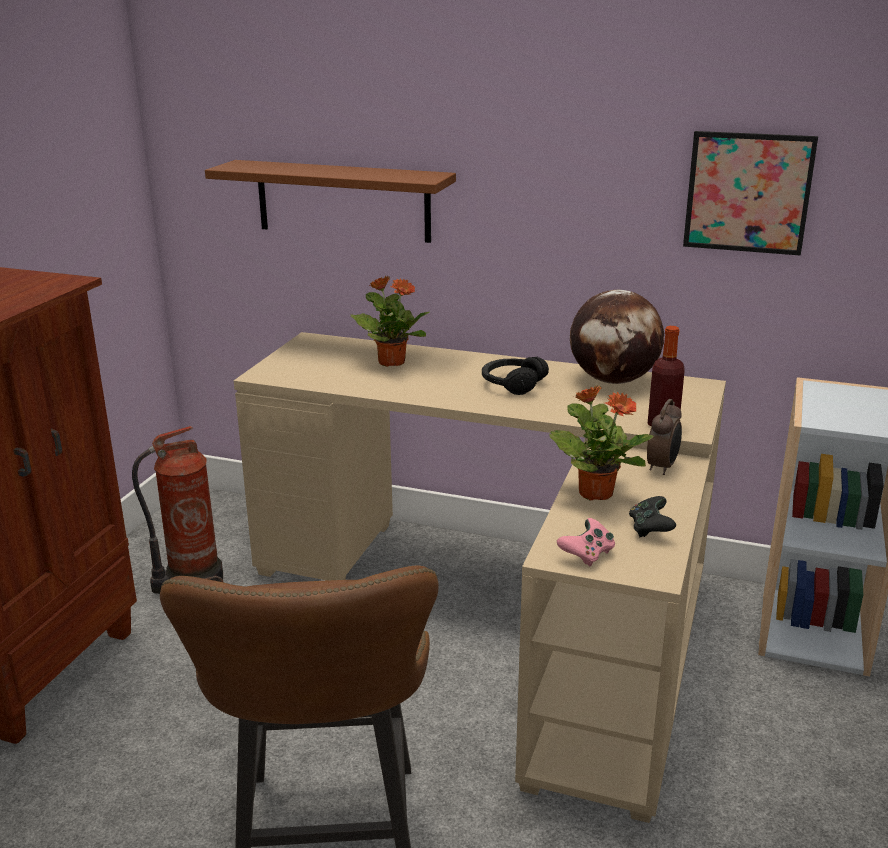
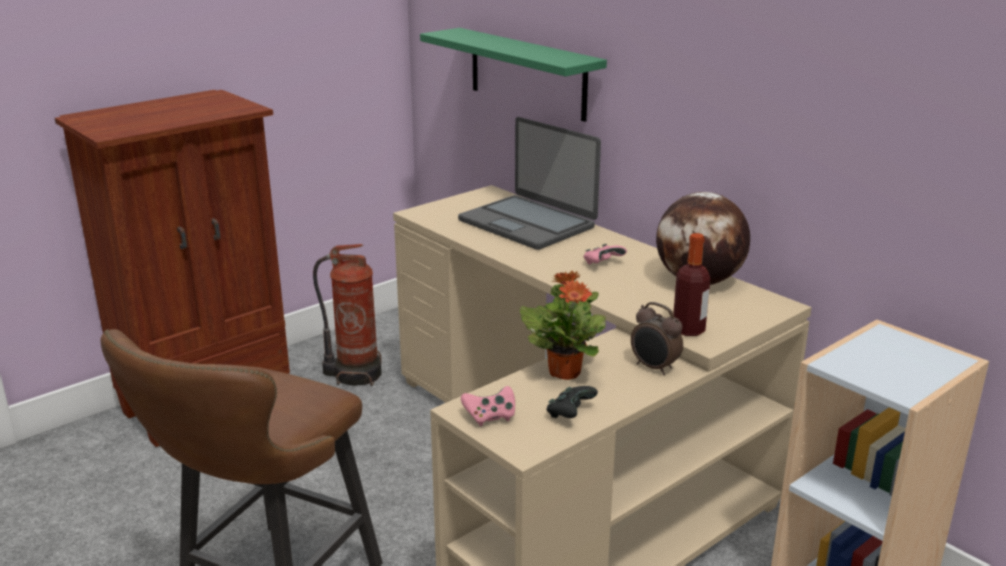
camera: 30 degrees right, 0 degrees up
brown shelf [205,160,456,243] -> green shelf [420,28,607,122]
potted plant [351,275,430,367] -> laptop [458,117,601,250]
black headphones [482,357,549,395] -> pink game controller [584,244,627,265]
alarm clock [647,399,682,475] -> alarm clock turned 75 degrees clockwise [631,302,683,375]
picture [683,131,818,256] -> none

